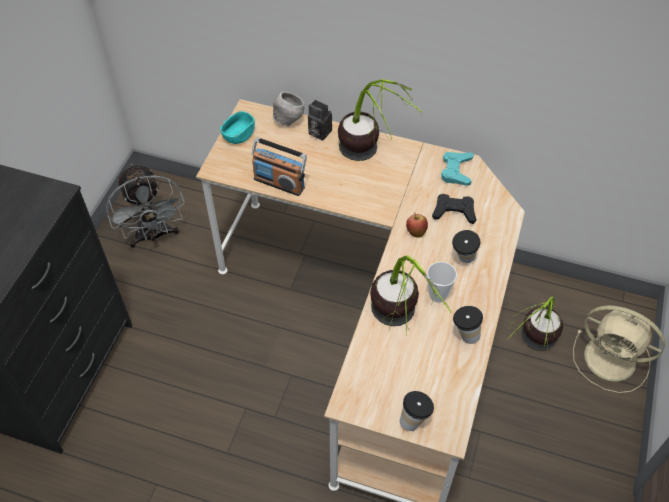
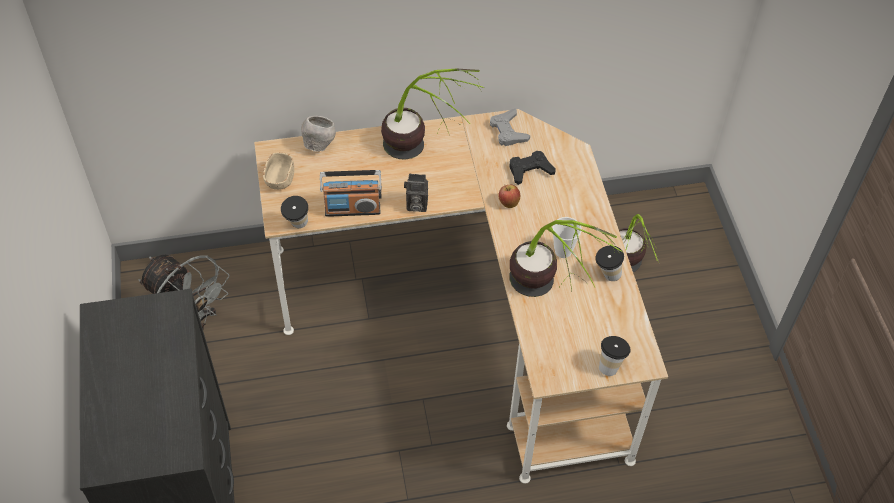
camera: 30 degrees left, 0 degrees up
turquoise bowl [220,111,255,144] -> beige bowl [263,152,294,190]
camera [308,100,332,141] -> camera moved to [404,173,428,212]
turquoise game controller [441,152,474,186] -> grey game controller [490,109,530,146]
cup [452,230,480,263] -> cup moved to [281,196,308,228]
beige fan [573,305,665,393] -> none

